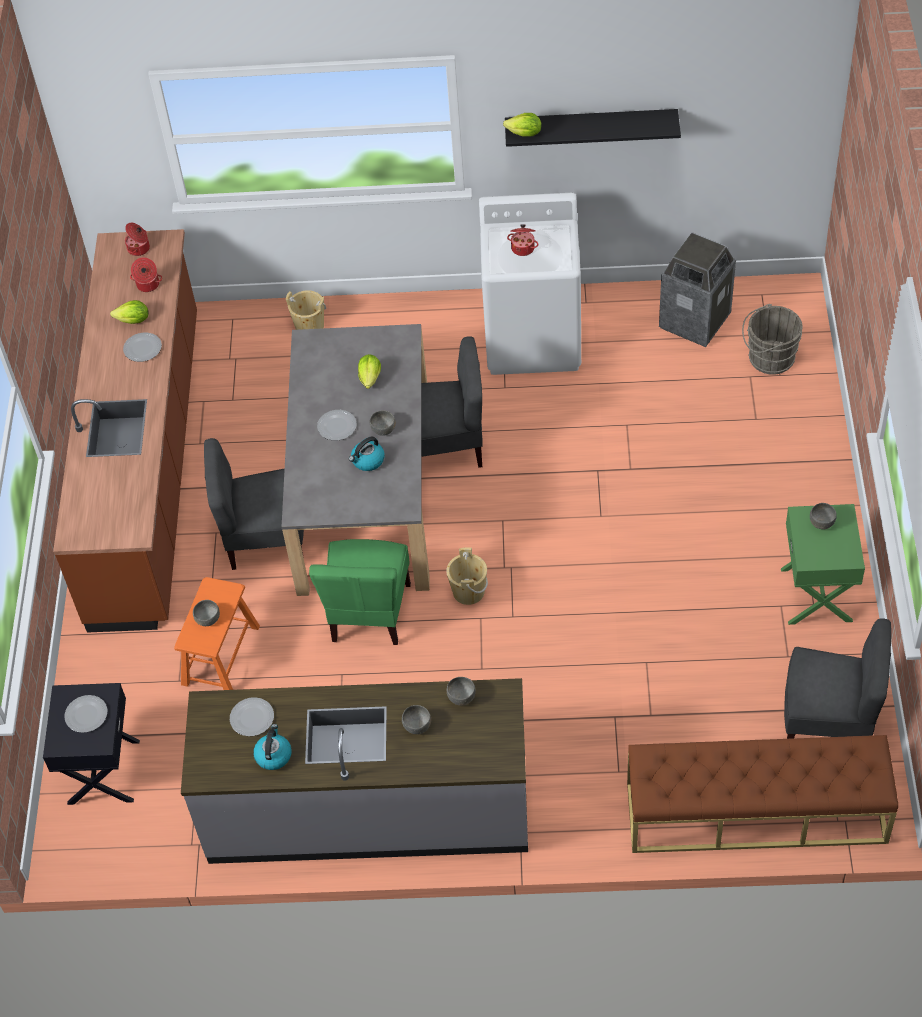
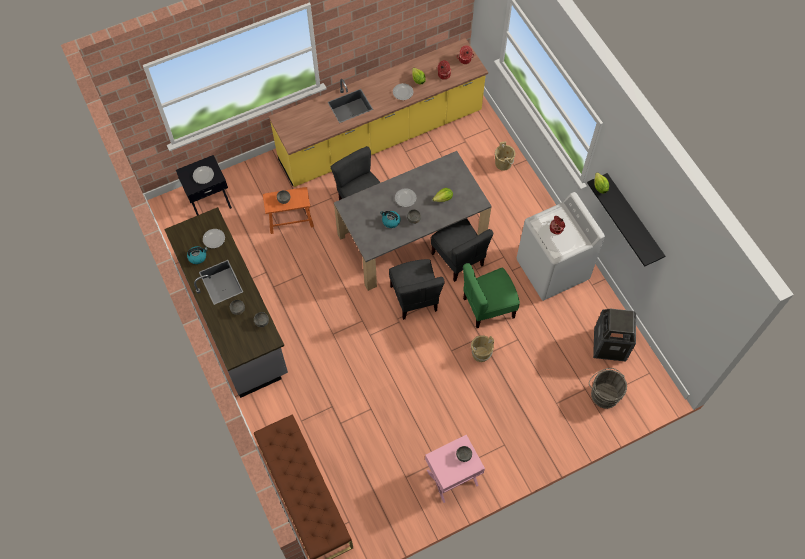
camera: 60 degrees right, 10 degrees up
brown counter [53,229,197,633] -> yellow counter [269,38,488,187]
green chair [309,539,411,645] -> green chair moved to [463,263,520,328]
beige bucket [446,547,488,605] -> beige bucket moved to [471,335,494,362]
green nightstand [781,504,865,625] -> pink nightstand [425,435,485,503]
grey chair [784,618,891,739] -> grey chair moved to [389,259,445,320]

